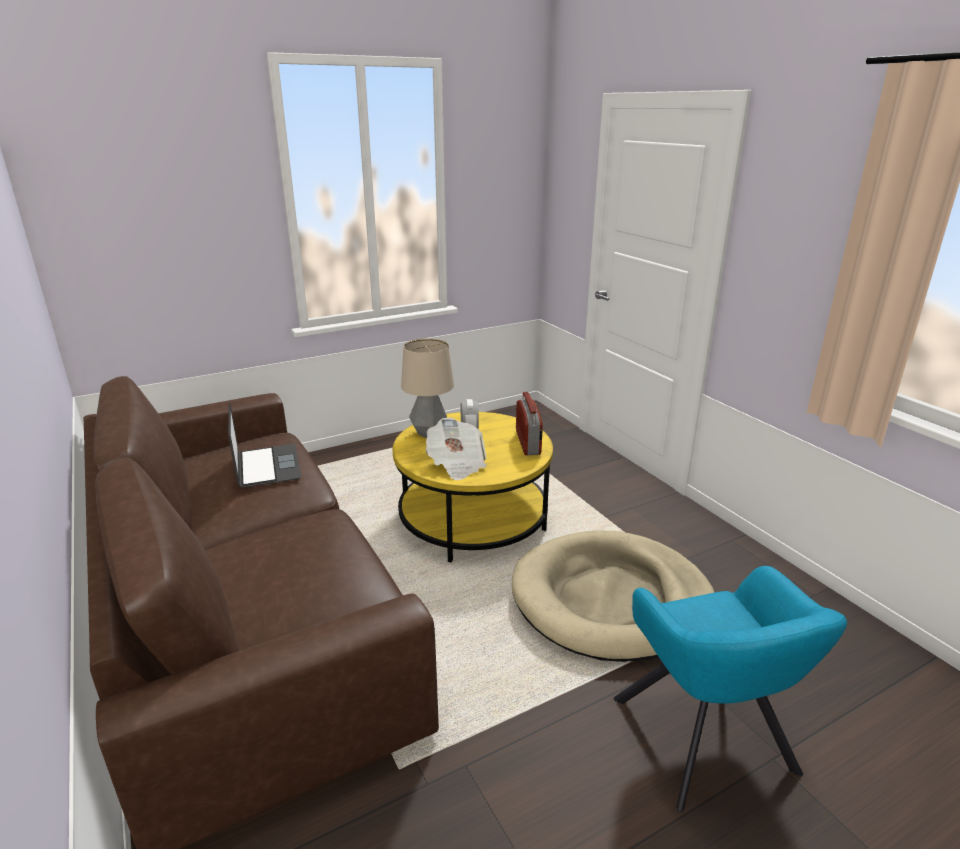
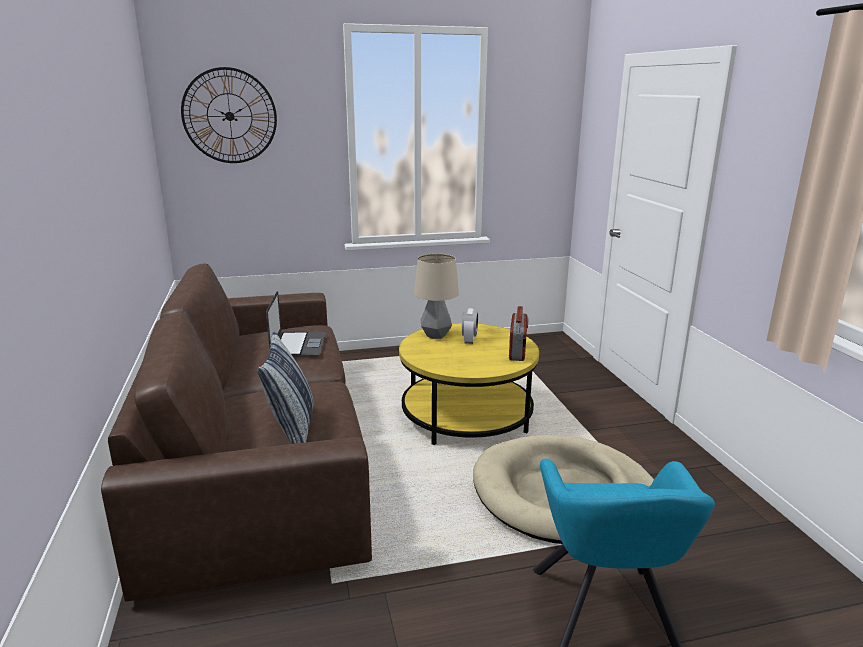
camera: 15 degrees right, 5 degrees down
newspaper [426,418,487,481] -> none
none -> wall clock [181,67,277,163]
none -> pillow [257,331,313,444]

